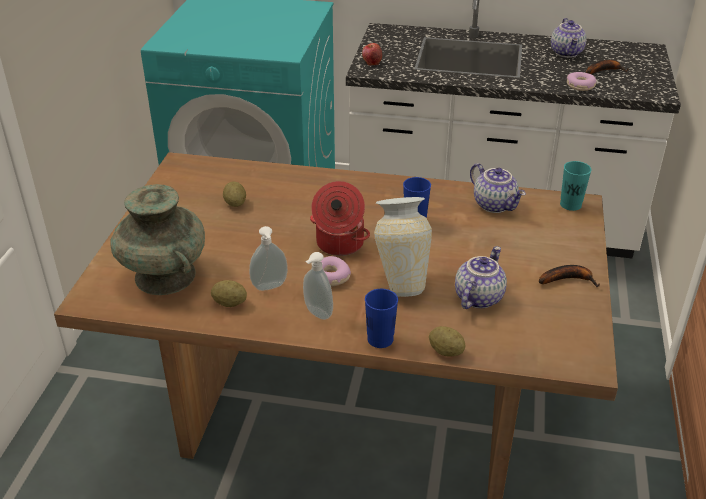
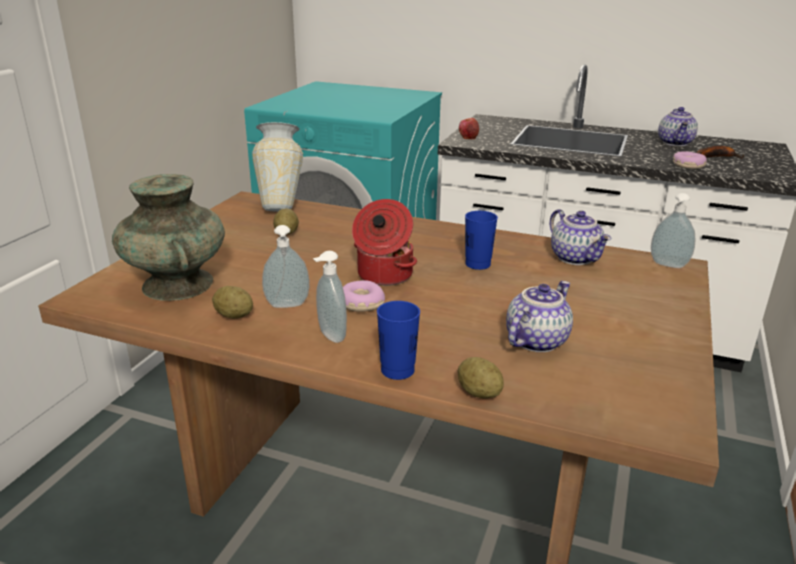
camera: 10 degrees right, 10 degrees down
vase [374,197,432,297] -> vase moved to [252,122,303,212]
banana [539,265,600,287] -> none
turquoise cup [560,161,592,211] -> soap dispenser [651,193,696,268]

